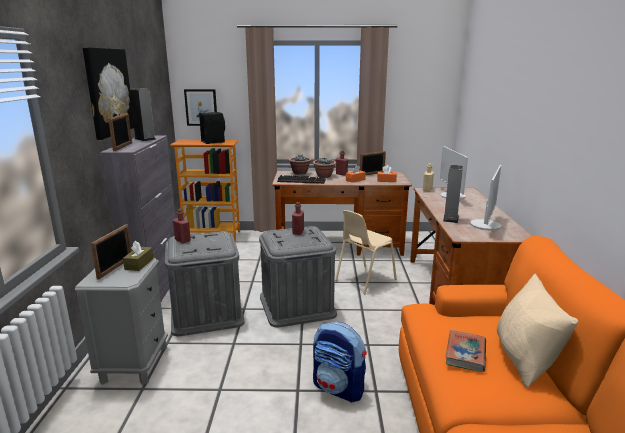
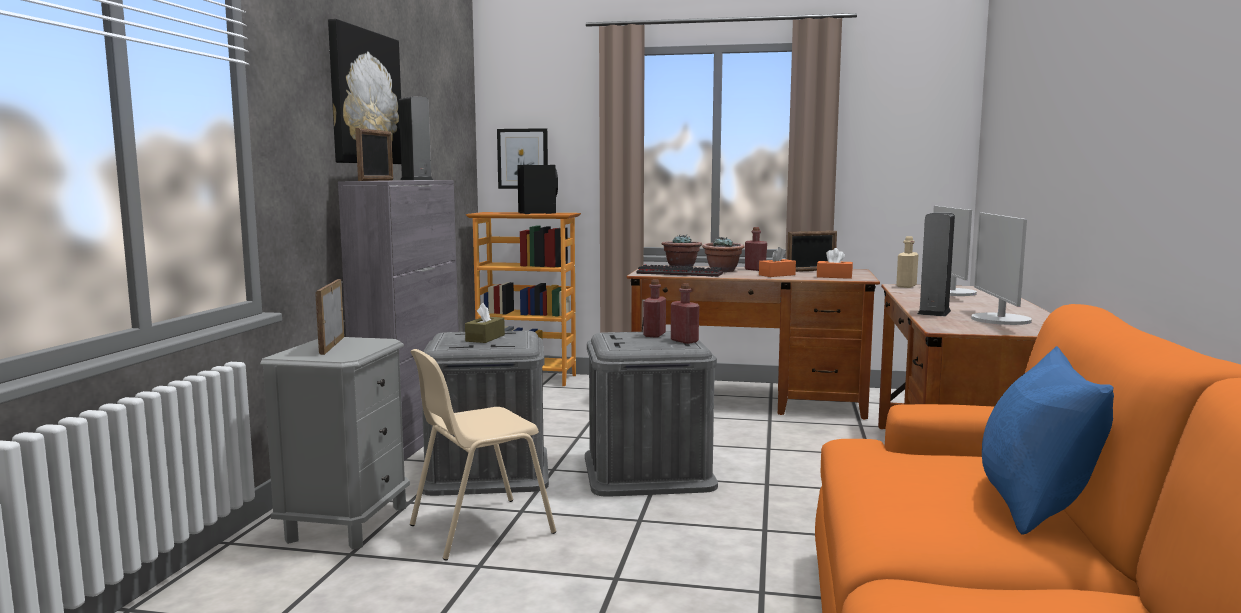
camera: 10 degrees right, 10 degrees down
picture frame [91,224,131,280] -> picture frame turned 150 degrees clockwise [315,279,344,355]
brown tissue box [123,241,154,271] -> brown tissue box moved to [465,303,505,343]
red bottle [173,209,191,243] -> red bottle moved to [671,283,699,344]
backpack [313,322,367,403] -> none
beige chair [335,210,397,294] -> beige chair moved to [410,349,556,560]
book [445,330,486,372] -> none
monitor [470,165,501,230] -> monitor turned 150 degrees clockwise [971,212,1032,325]
beige pillow [497,274,578,388] -> blue pillow [982,346,1114,535]

